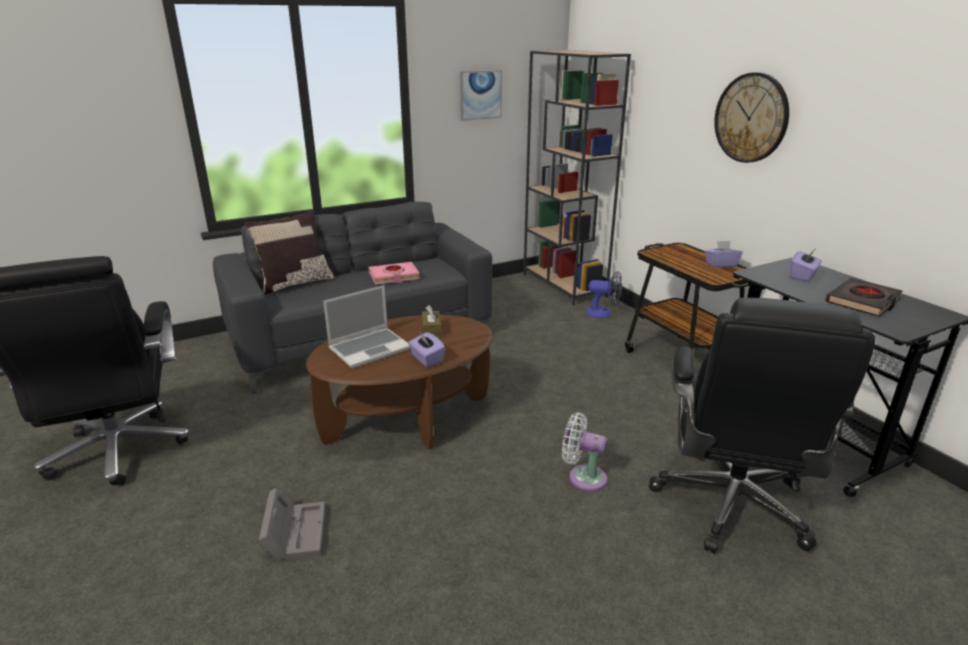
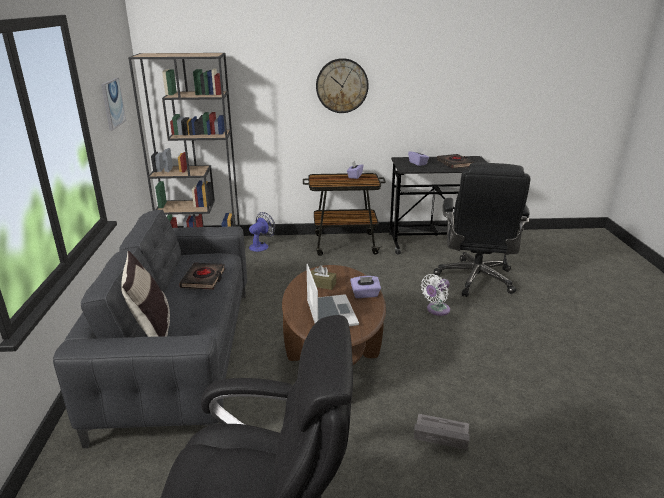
camera: 65 degrees left, 0 degrees up
pink book [368,262,420,285] -> black book [179,263,225,290]
black office chair [649,297,875,554] -> black office chair turned 60 degrees clockwise [434,163,530,297]

